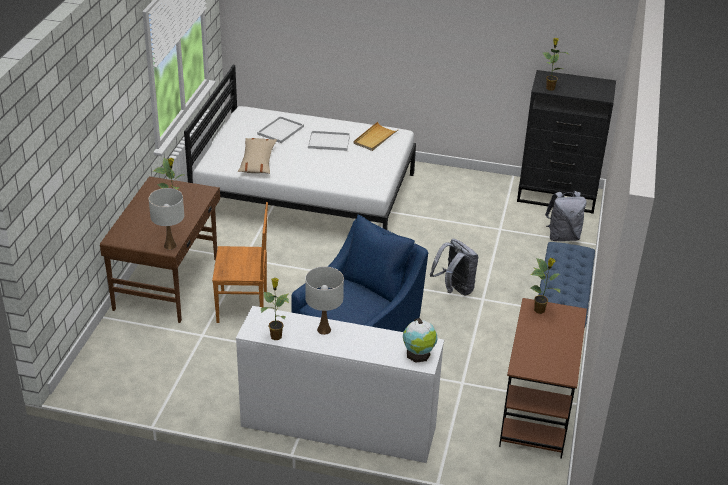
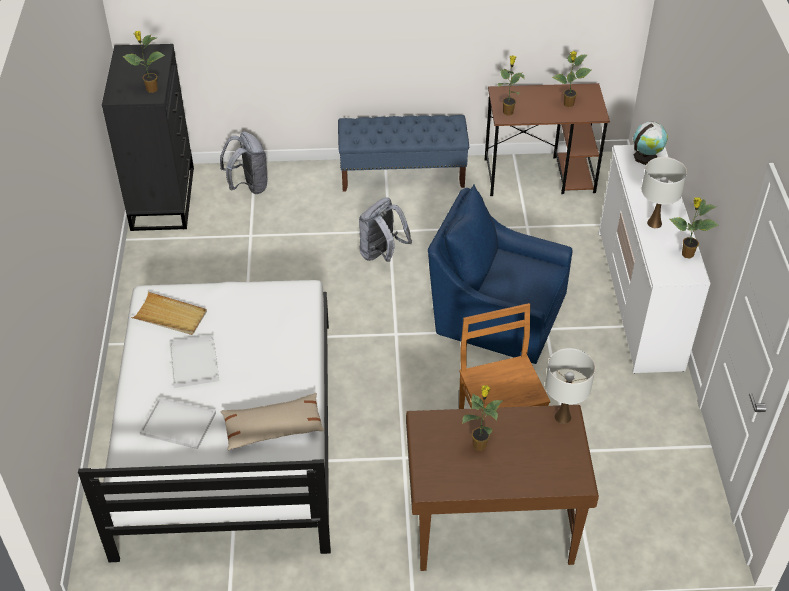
camera: 105 degrees left, 10 degrees up
none -> potted plant [552,51,591,107]

